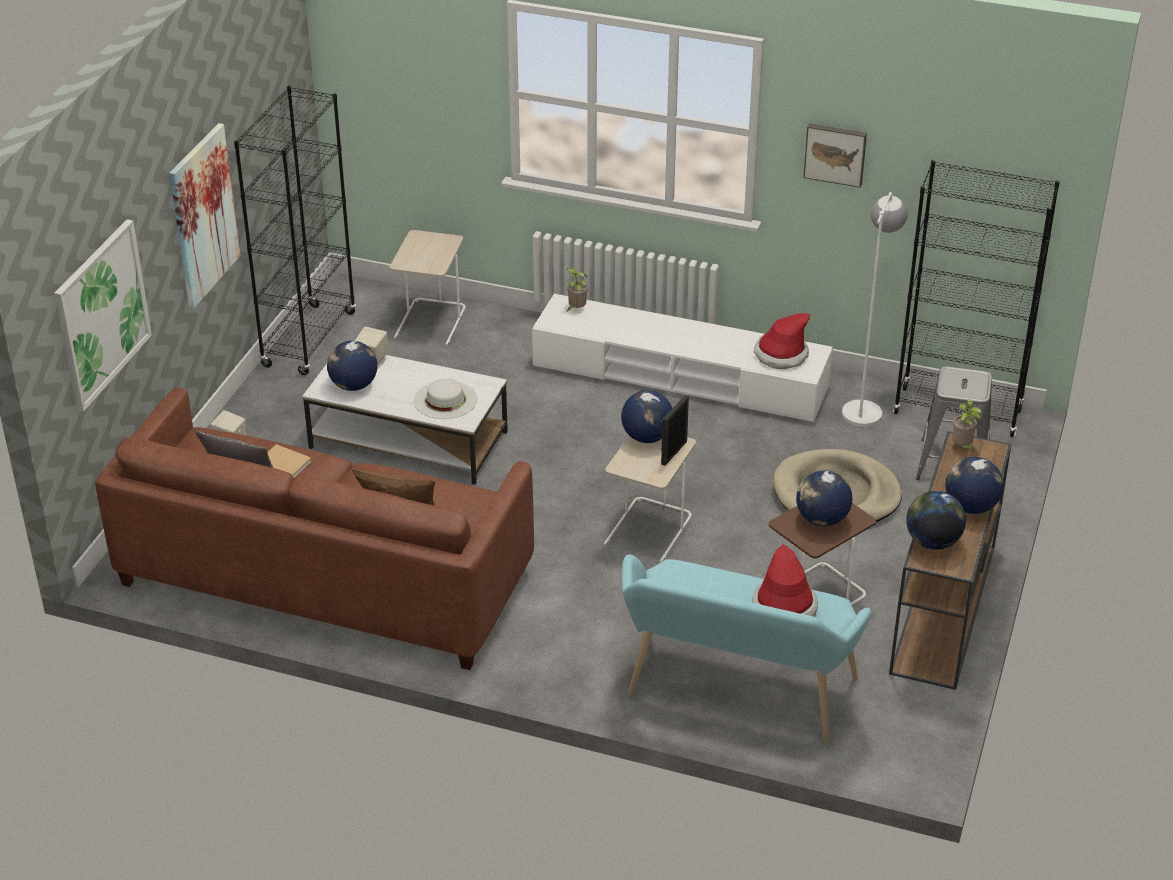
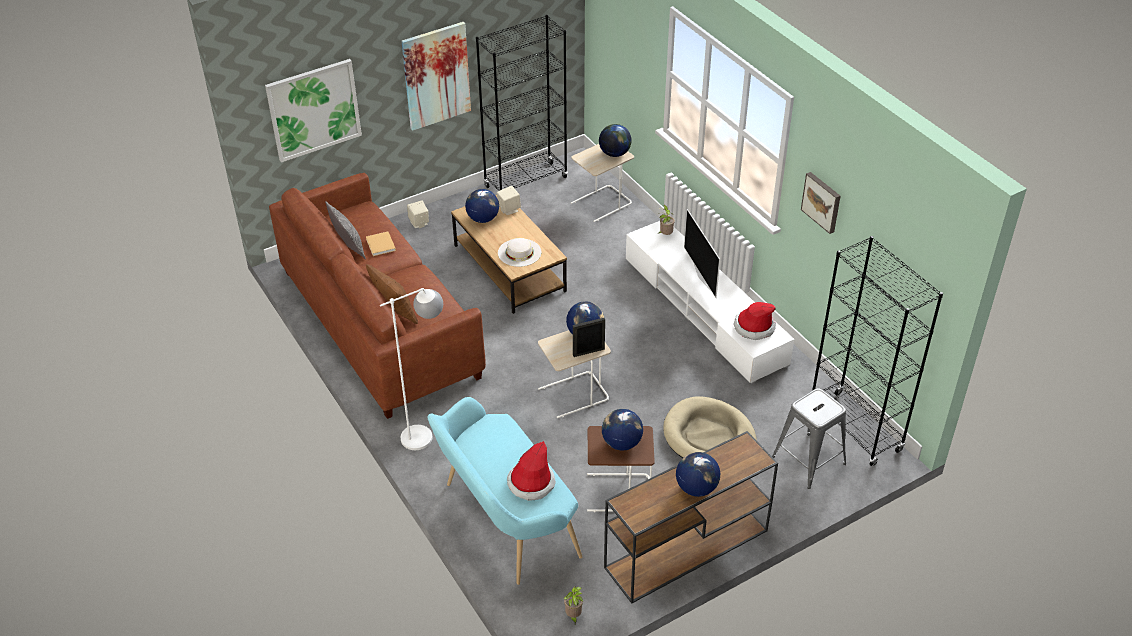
camera: 40 degrees right, 5 degrees up
white coffee table [302,355,508,485] -> brown coffee table [451,195,567,314]
white floor lamp [842,192,908,427] -> white floor lamp moved to [380,288,443,450]
globe [906,491,966,550] -> globe moved to [599,124,632,157]
potted plant [952,400,982,452] -> potted plant moved to [563,587,583,624]
none -> television [684,209,720,298]

